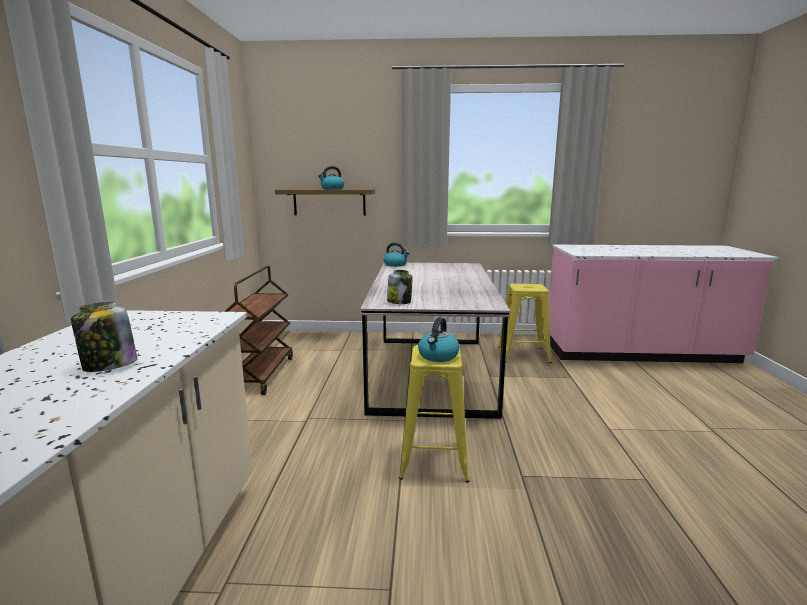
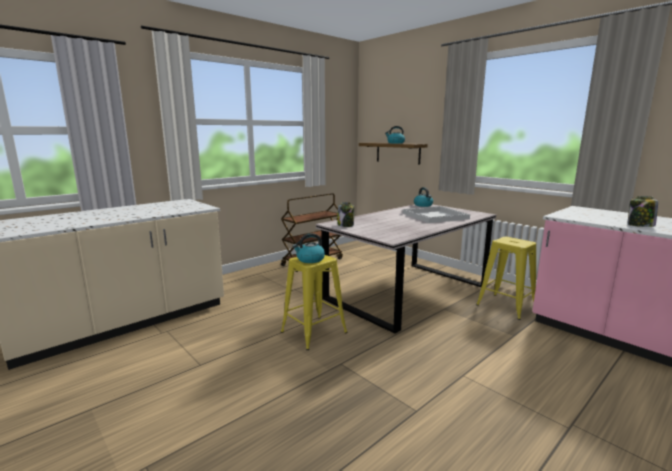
camera: 45 degrees right, 0 degrees up
jar [71,302,137,372] -> jar moved to [627,196,658,227]
none -> white tray [403,206,470,223]

